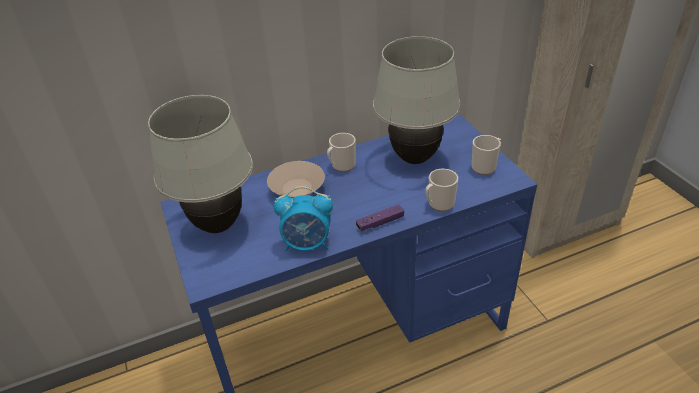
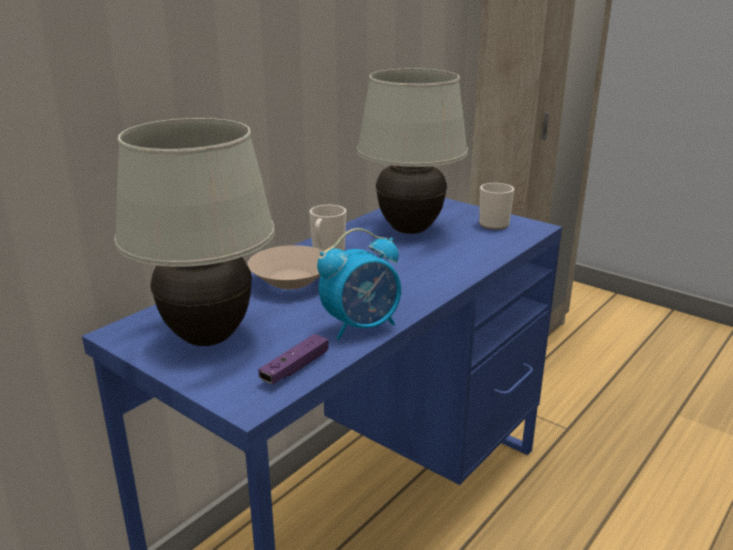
camera: 30 degrees left, 15 degrees down
purple game controller [356,204,404,231] -> purple game controller moved to [259,334,328,384]
mug [425,169,458,211] -> none

